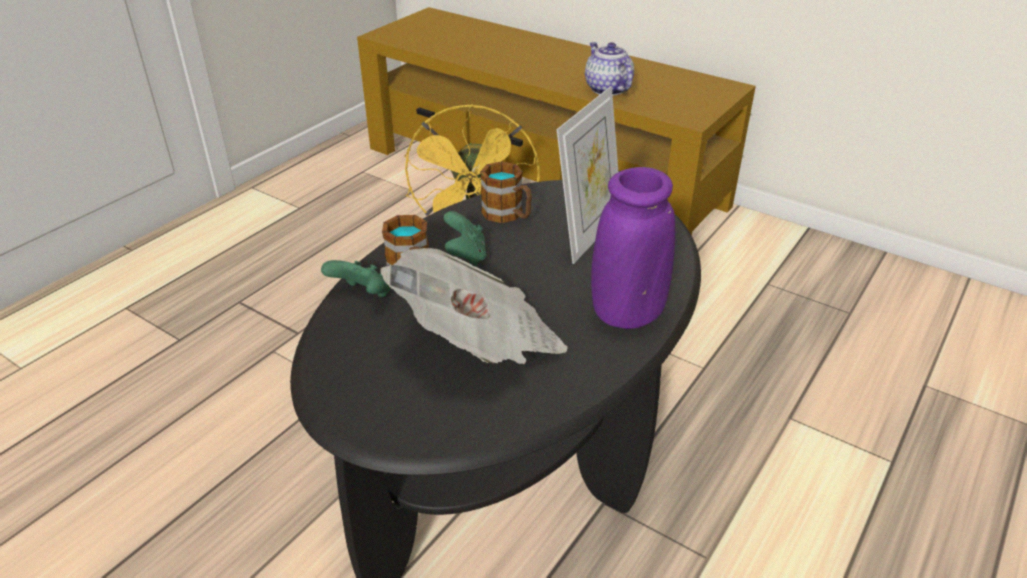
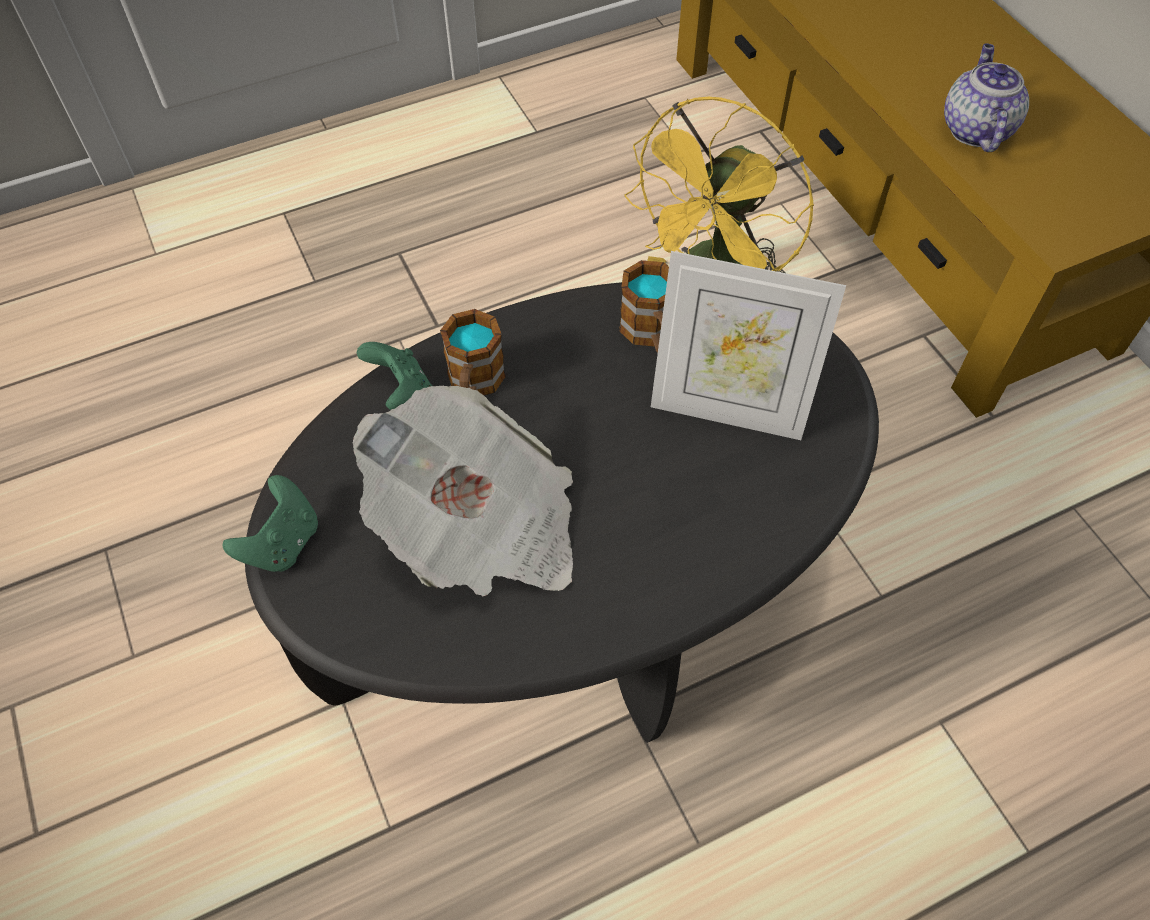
camera: 30 degrees right, 20 degrees up
green game controller [444,211,487,266] -> green game controller moved to [223,475,318,572]
picture frame [557,86,618,264] -> picture frame turned 45 degrees clockwise [651,251,846,440]
purple vase [591,167,675,329] -> none

